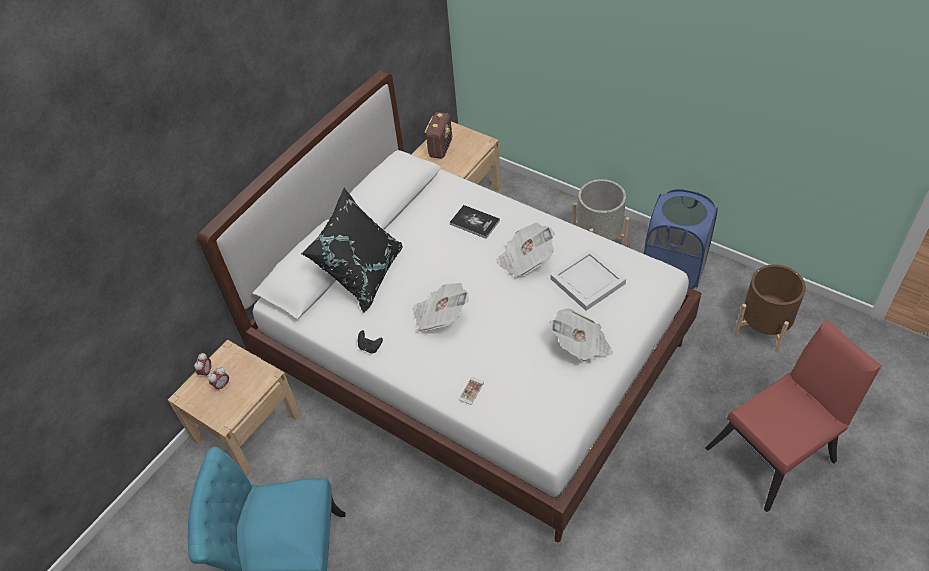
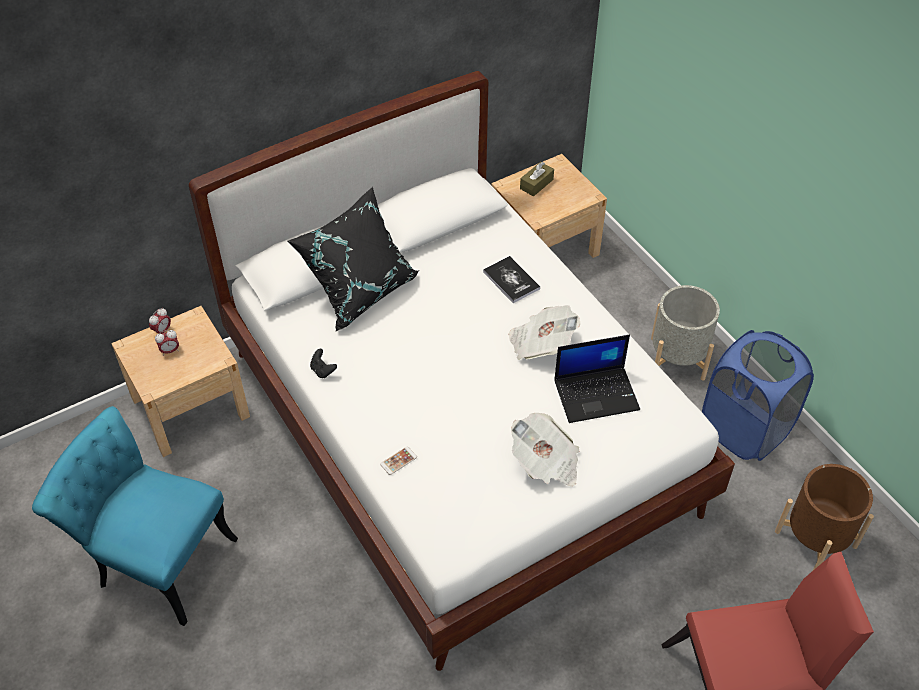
camera: 20 degrees right, 0 degrees up
newspaper [413,283,469,332] -> none
radio [425,112,452,159] -> brown tissue box [520,162,554,196]
white tray [551,249,626,311] -> laptop [554,335,640,423]

